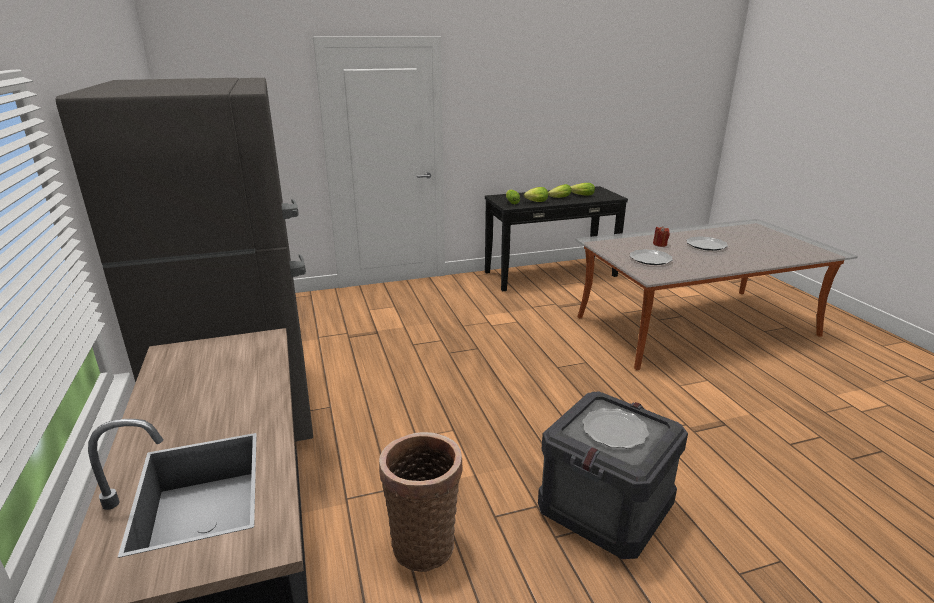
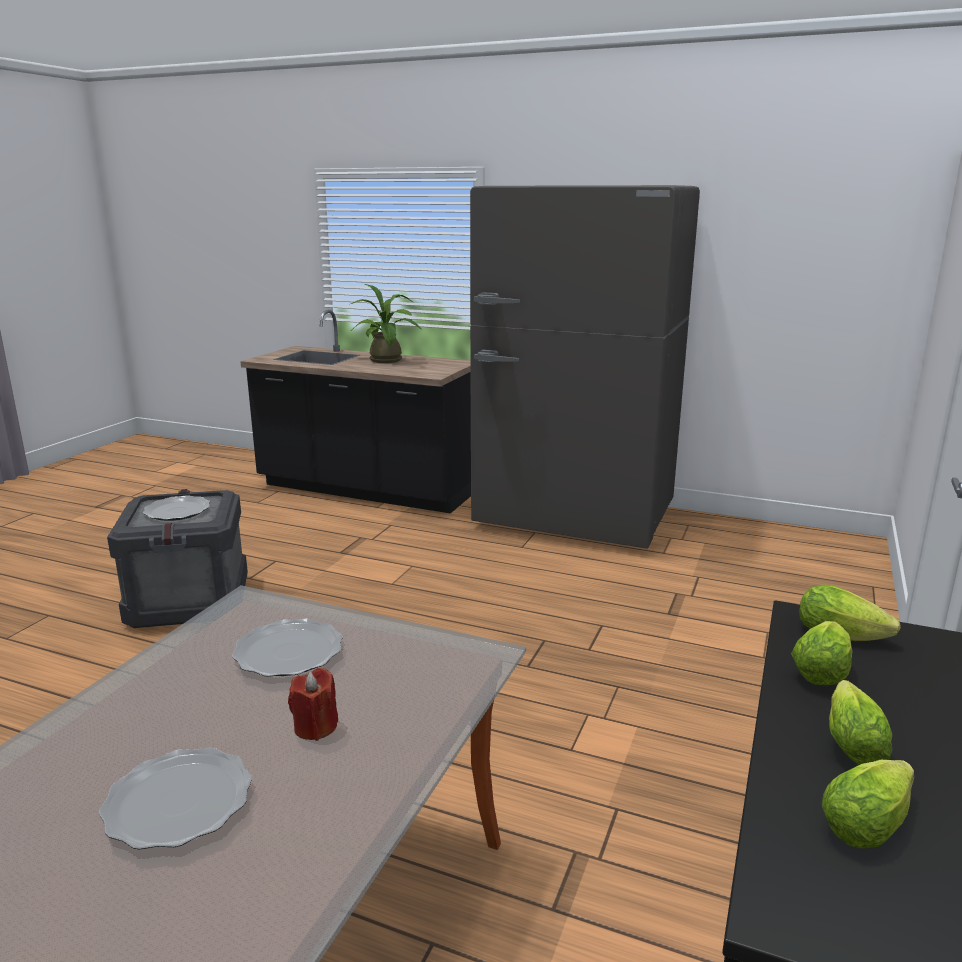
camera: 130 degrees right, 5 degrees down
basket [379,432,463,572] -> none
none -> potted plant [351,284,422,363]

